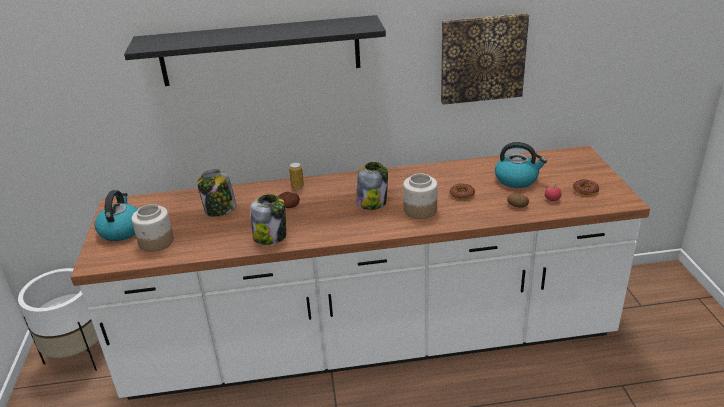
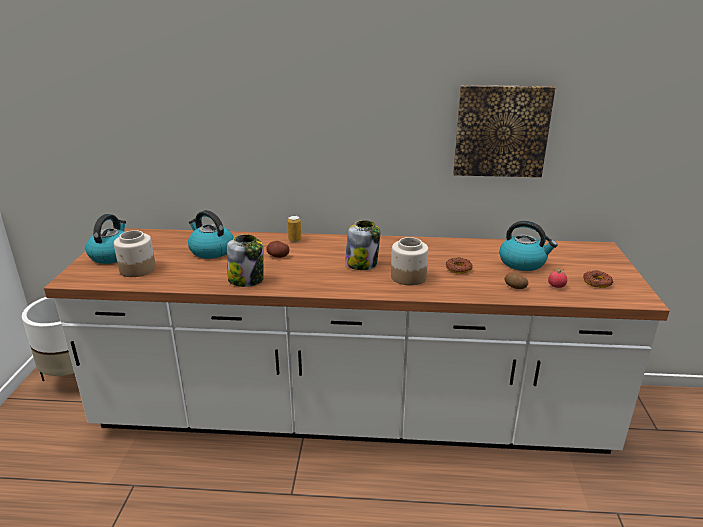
camera: 10 degrees right, 5 degrees down
black shelf [124,15,386,86] -> none
jar [197,169,237,217] -> kettle [188,210,234,259]

